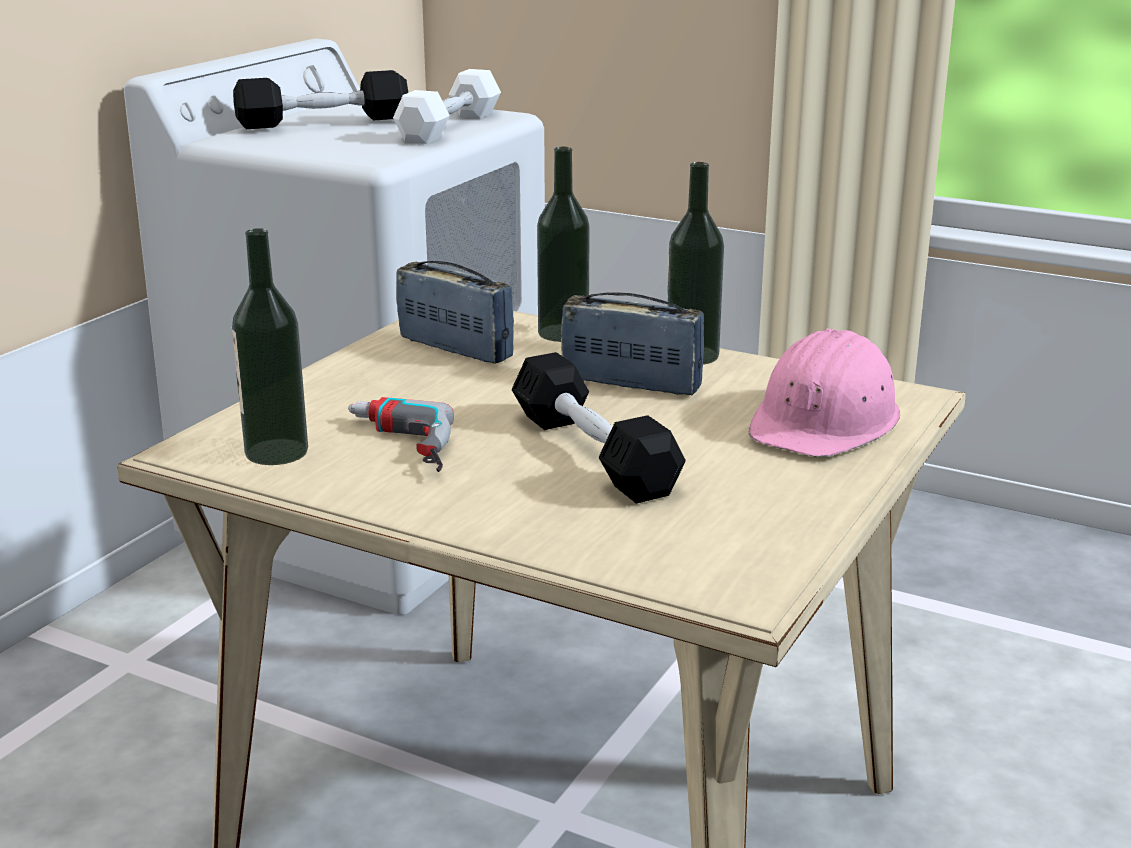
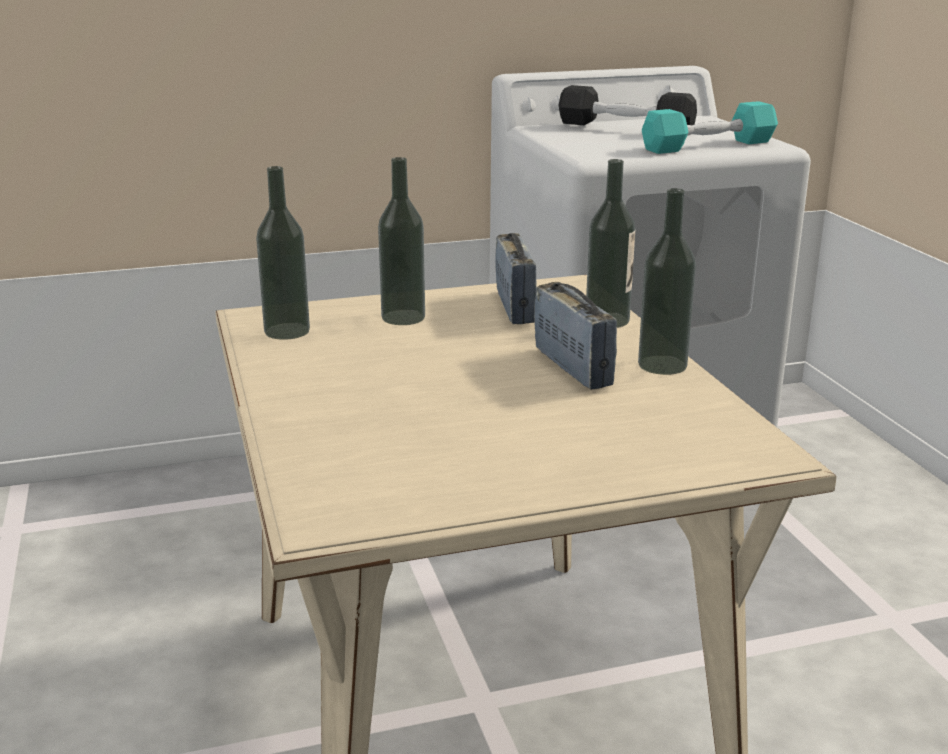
camera: 45 degrees right, 0 degrees up
power drill [348,397,454,472] -> none
white dumbbell [393,69,501,144] -> turquoise dumbbell [642,101,778,154]
black dumbbell [512,352,686,504] -> none
pink hard hat [749,328,900,457] -> none
none -> bottle [378,157,425,325]

